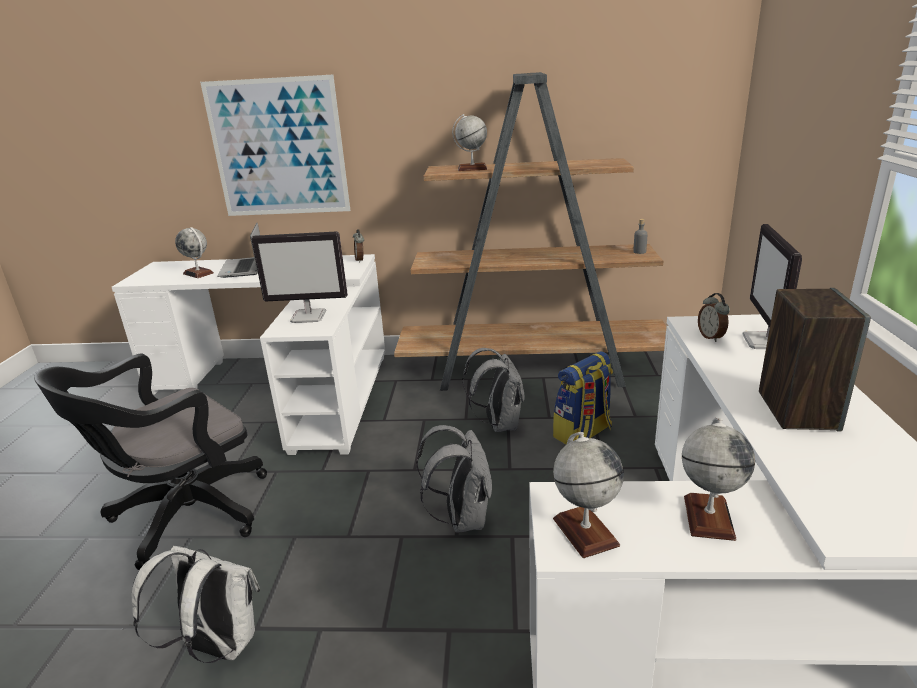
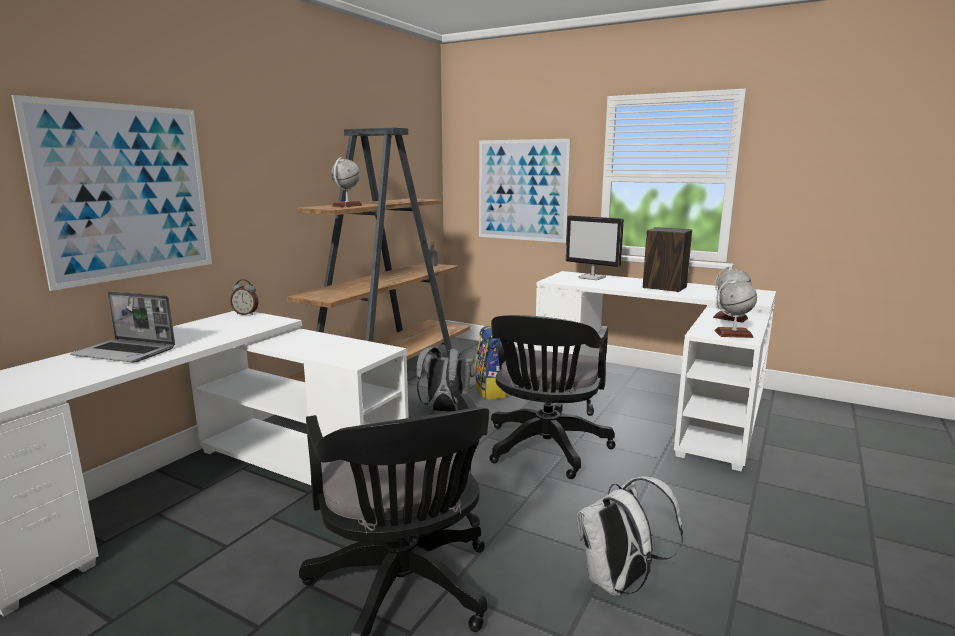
camera: 65 degrees left, 10 degrees down
globe [175,227,214,278] -> none
monitor [251,231,348,323] -> none
grey backpack [416,425,492,533] -> black office chair [489,315,616,479]
alarm clock [698,293,730,342] -> none
none -> picture [479,139,571,243]

